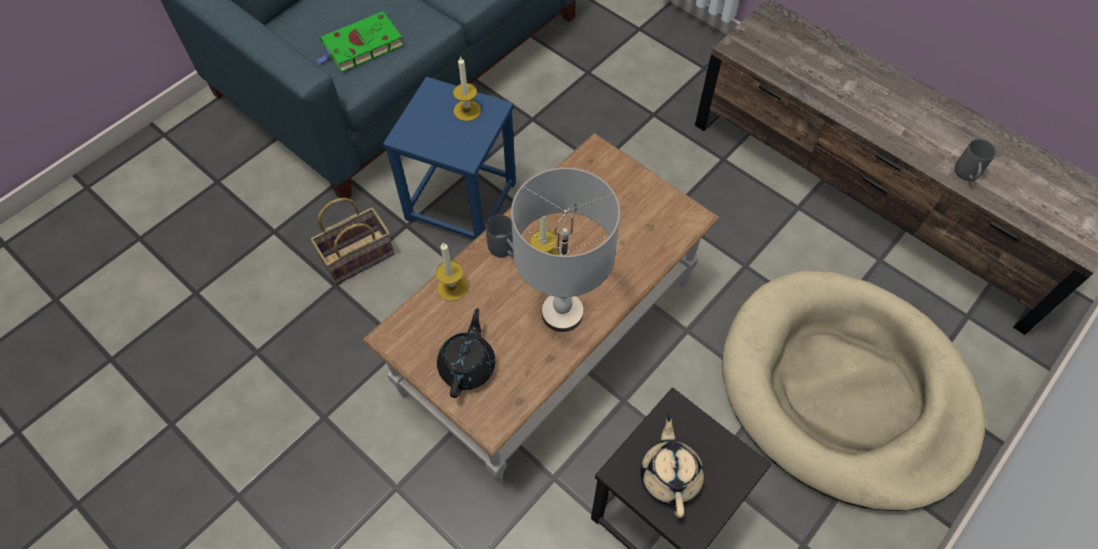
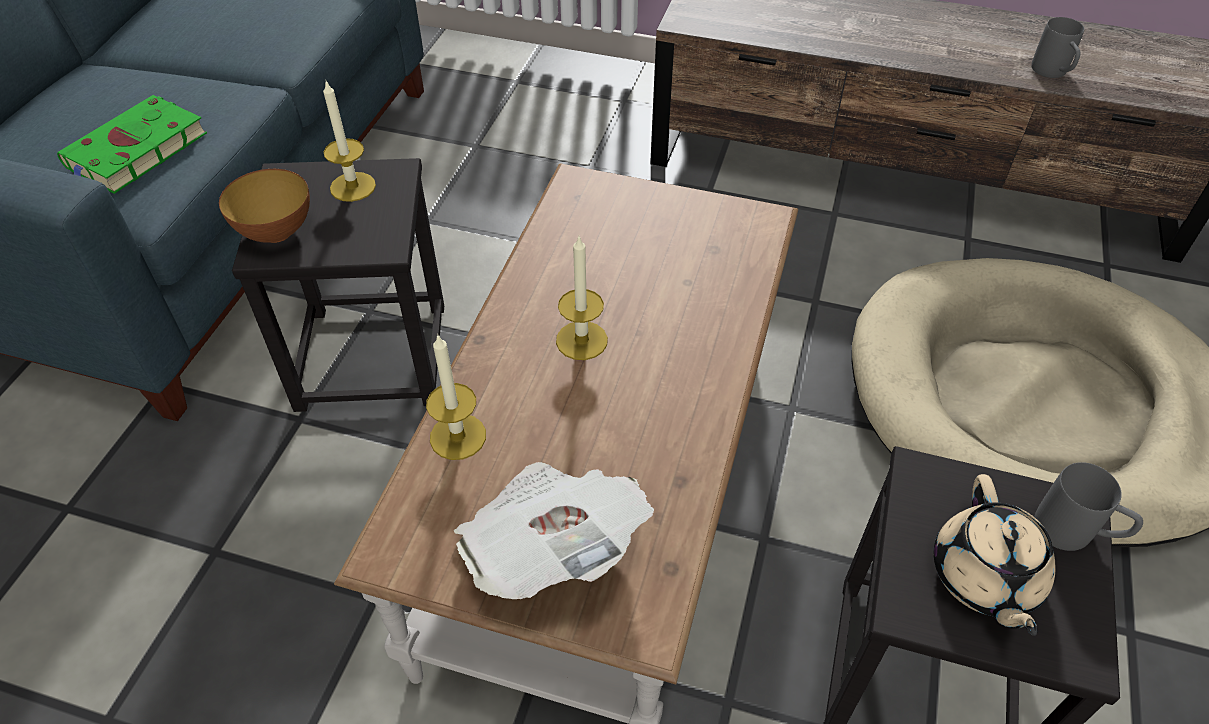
camera: 25 degrees left, 10 degrees down
basket [311,198,395,285] -> none
blue stool [383,77,516,239] -> black stool [232,158,444,412]
black teapot [437,308,495,398] -> newspaper [454,462,654,599]
grey mug [486,215,514,257] -> grey mug moved to [1034,462,1143,551]
grey table lamp [511,168,620,332] -> none
beige teapot [640,413,704,518] -> beige teapot turned 150 degrees counterclockwise [933,474,1056,636]
none -> bowl [219,169,310,243]

